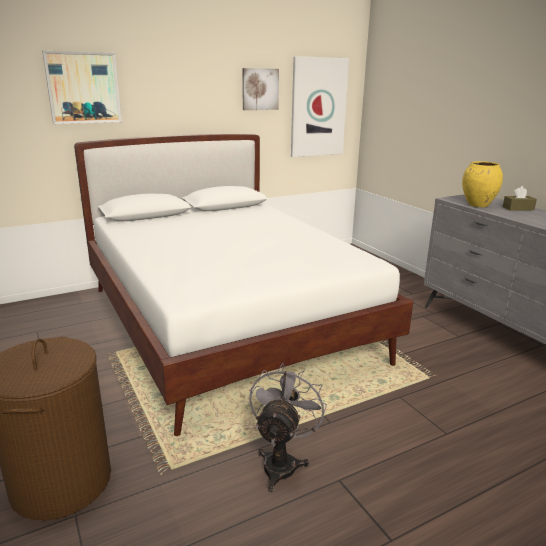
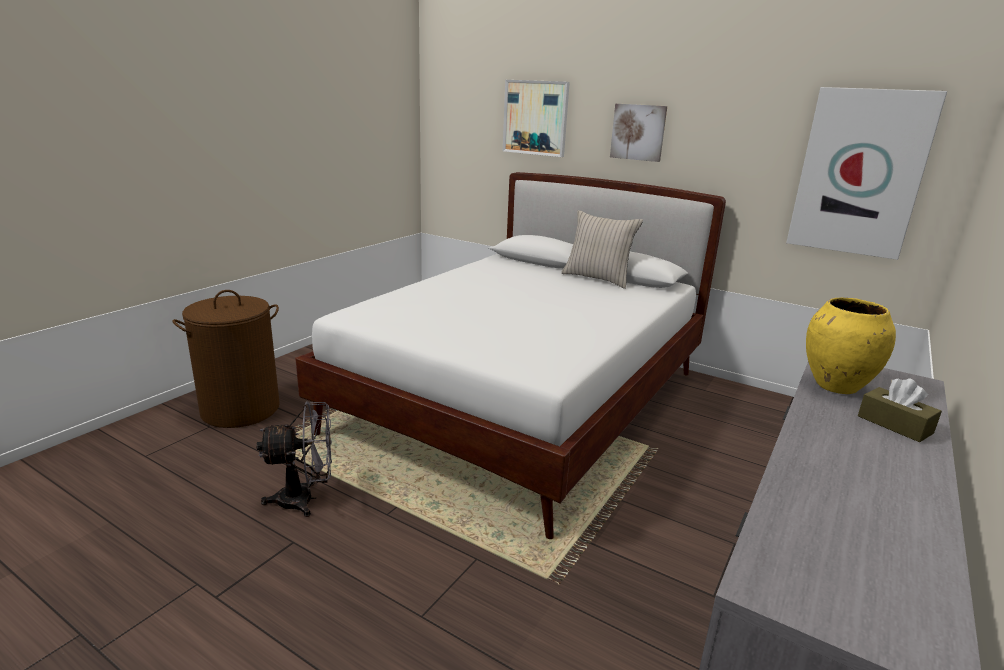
camera: 60 degrees right, 0 degrees up
picture [242,68,279,110] -> picture moved to [610,104,667,162]
none -> beige pillow [561,210,643,289]

